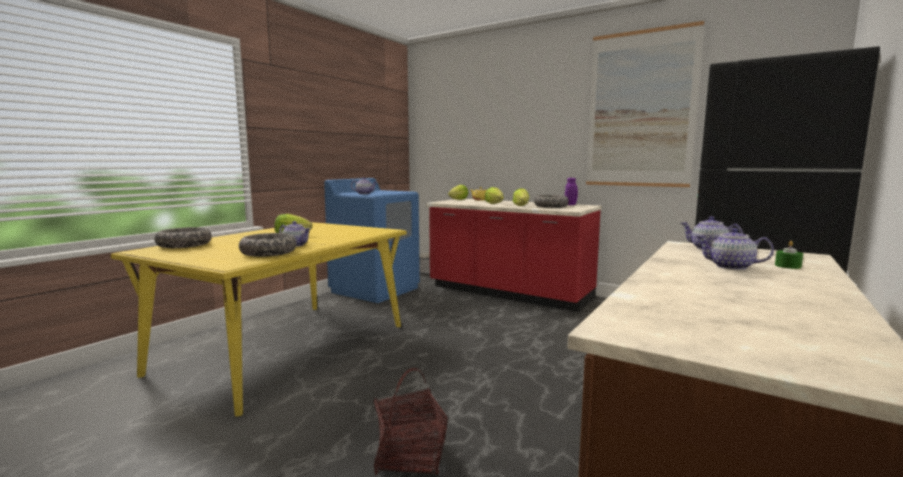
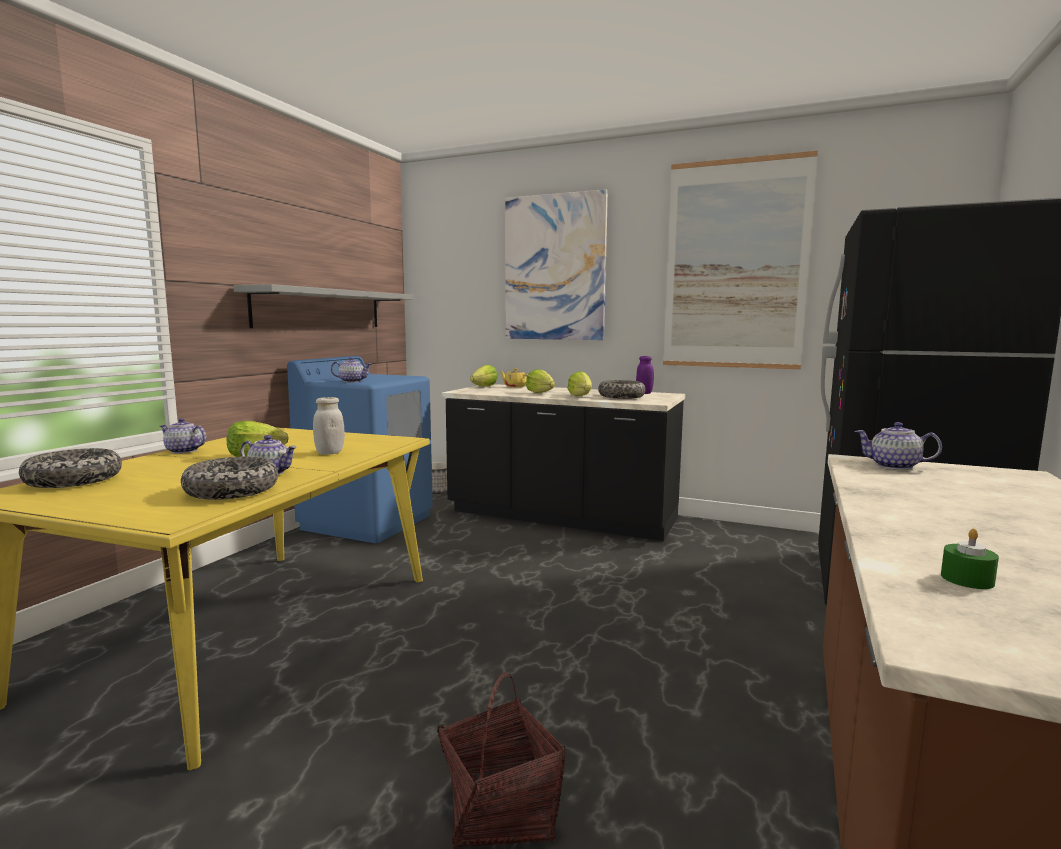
camera: 10 degrees left, 0 degrees up
red counter [426,199,602,312] -> black counter [442,384,685,541]
teapot [696,228,774,270] -> teapot moved to [160,418,206,454]
green candle [775,241,803,269] -> green candle moved to [941,529,999,589]
none -> grey shelf [233,284,414,328]
none -> white jar [313,397,345,455]
none -> picture [505,189,608,340]

